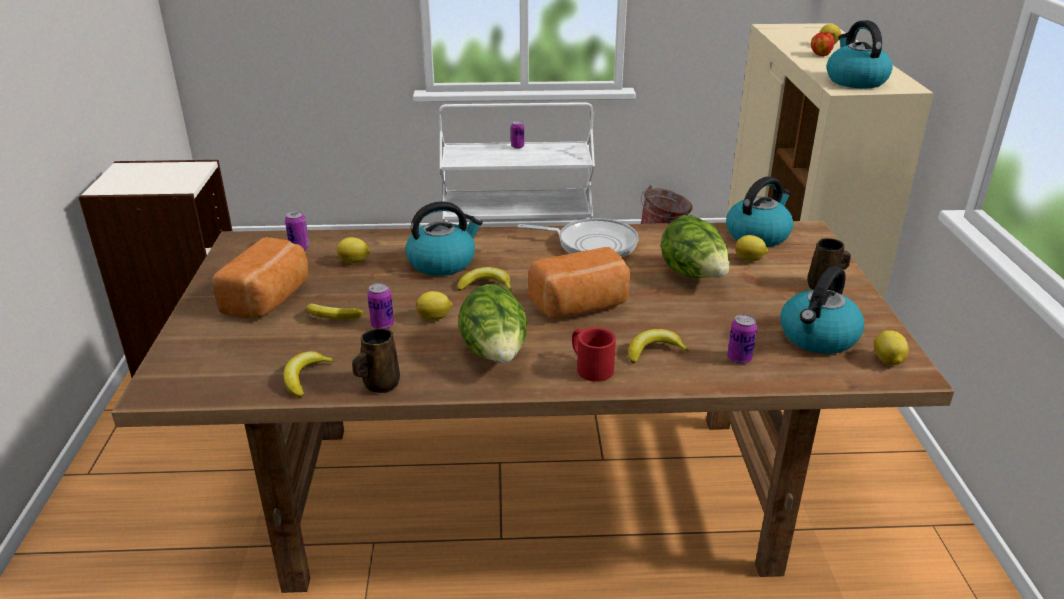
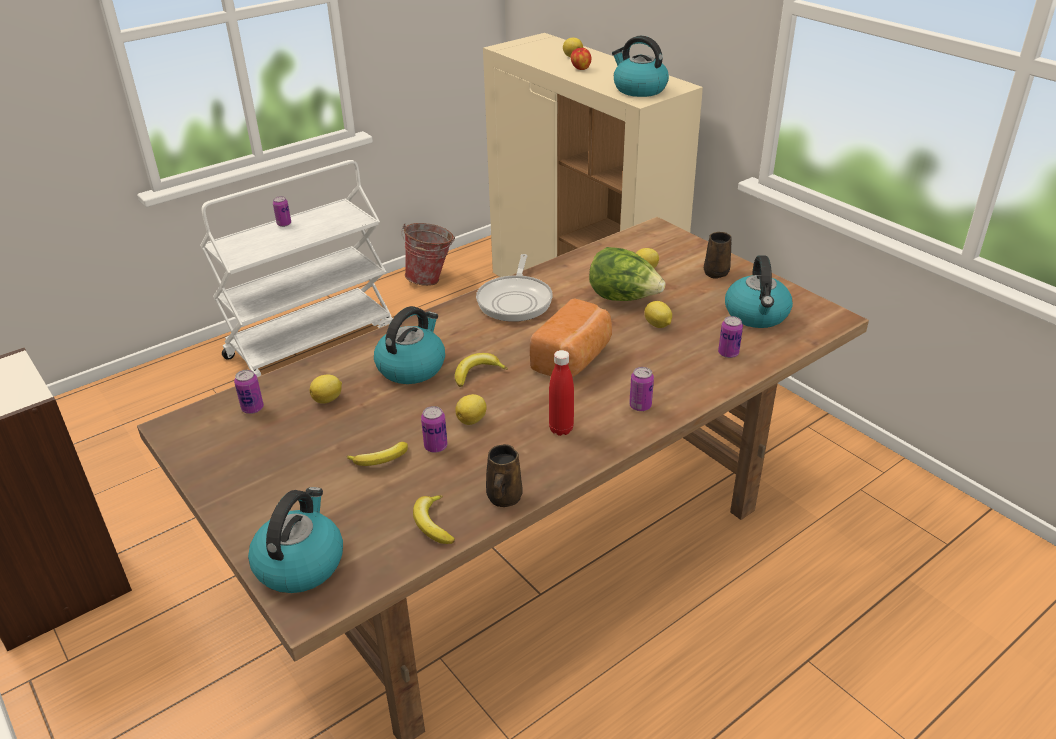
camera: 35 degrees left, 5 degrees up
bread [213,237,309,318] -> none
lettuce [458,284,527,363] -> red bottle [549,350,574,436]
frying pan [518,218,639,258] -> frying pan turned 120 degrees clockwise [476,254,553,322]
red mug [572,327,616,382] -> can [629,367,654,411]
banana [628,329,690,363] -> none
kettle [726,177,793,247] -> kettle moved to [248,487,343,593]
lemon [874,330,909,365] -> lemon moved to [644,301,672,328]

